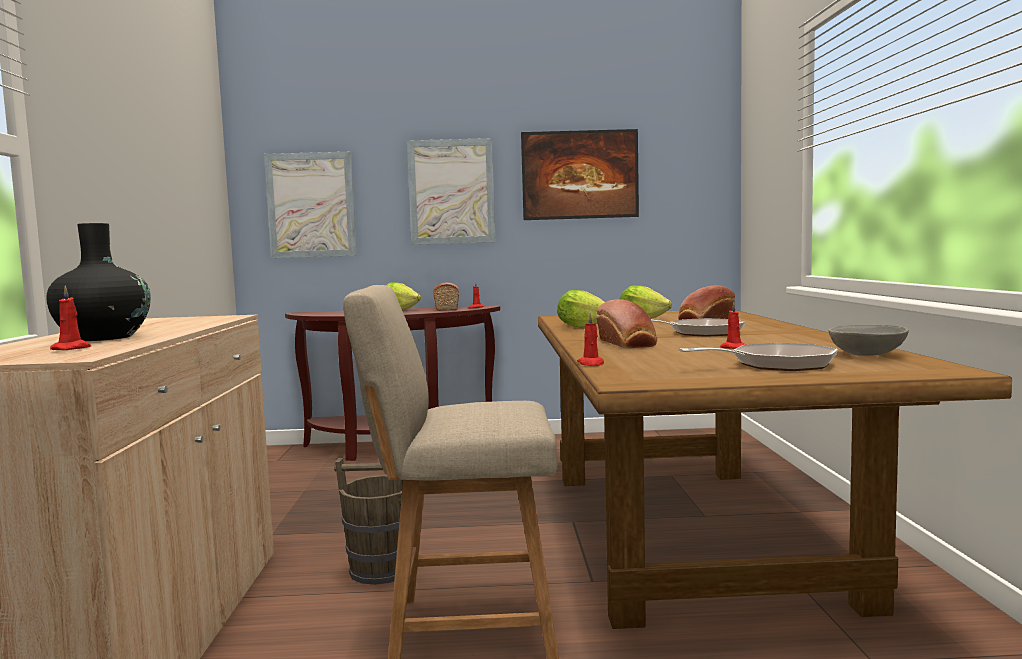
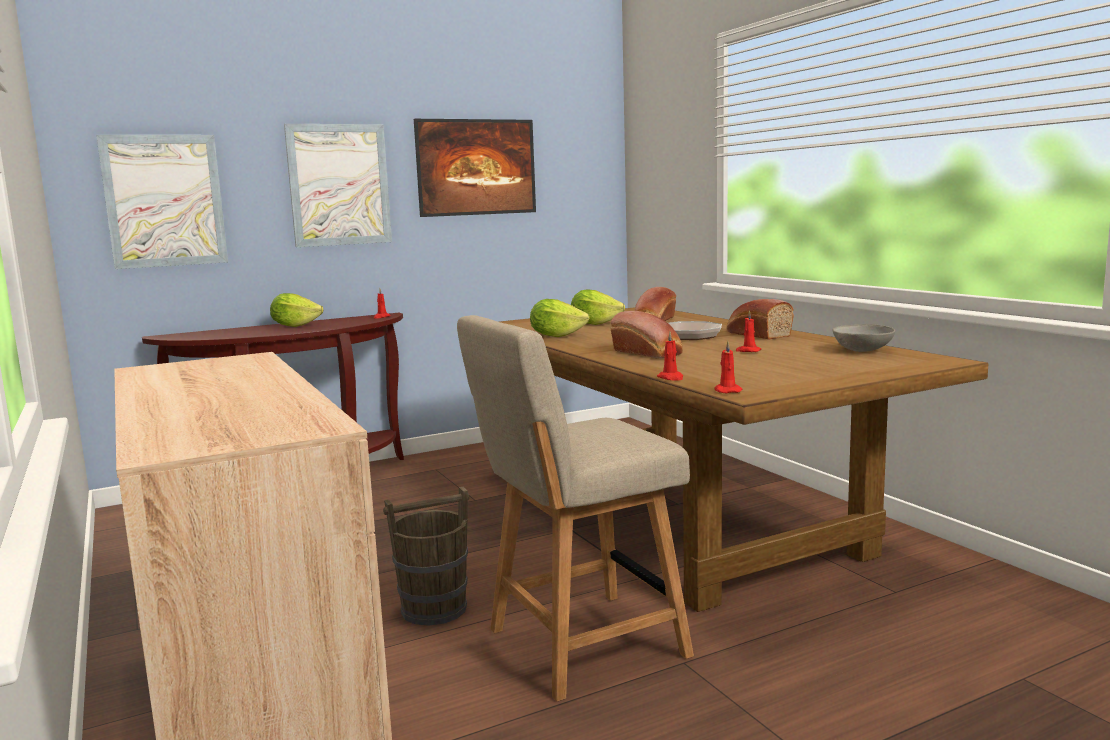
camera: 25 degrees left, 5 degrees up
black vase [46,223,151,341] -> none
red candle [50,285,91,350] -> red candle moved to [714,341,742,393]
bread [433,283,459,311] -> bread moved to [727,299,794,339]
frying pan [678,343,838,371] -> none

